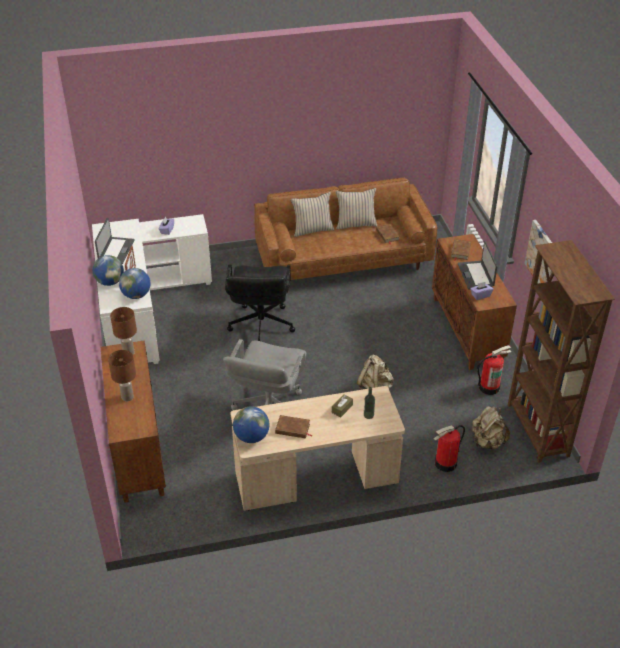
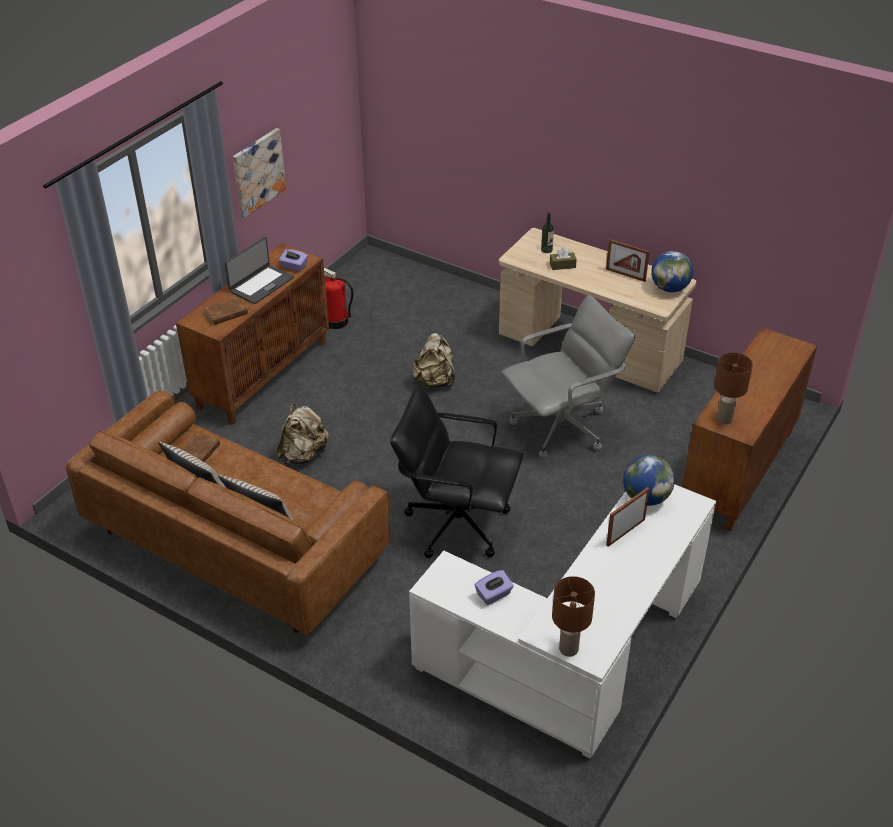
camera: 135 degrees left, 0 degrees up
globe [93,255,124,286] -> none
laptop [95,218,134,264] -> none
brown table lamp [108,350,136,401] -> brown table lamp moved to [552,576,595,657]
black office chair [225,264,295,341] -> black office chair turned 120 degrees counterclockwise [390,386,523,558]
brown book [275,415,313,438] -> picture frame [606,239,650,282]
fire extinguisher [433,425,465,472] -> none
beige backpack [472,406,510,449] -> beige backpack moved to [277,404,329,464]
brown bookcase [508,240,615,463] -> none

